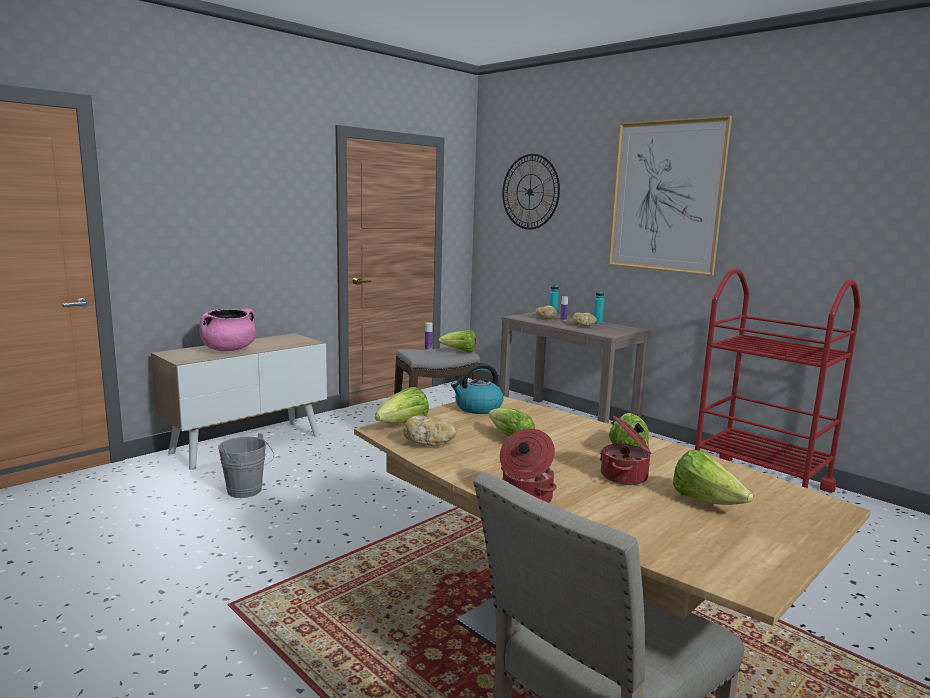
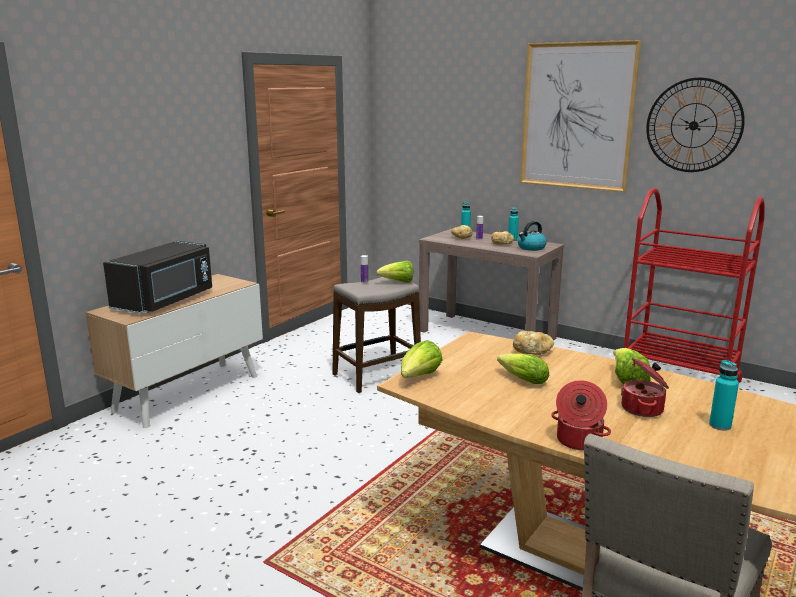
camera: 10 degrees left, 5 degrees up
pink cooking pot [199,309,256,351] -> black microwave [103,241,212,314]
grey bucket [218,433,274,498] -> none
bread [403,415,456,446] -> bread moved to [513,331,554,355]
kettle [451,363,504,414] -> kettle moved to [518,221,547,251]
wall clock [502,154,560,229] -> wall clock moved to [646,77,745,172]
lettuce [673,450,753,505] -> turquoise bottle [709,360,739,431]

